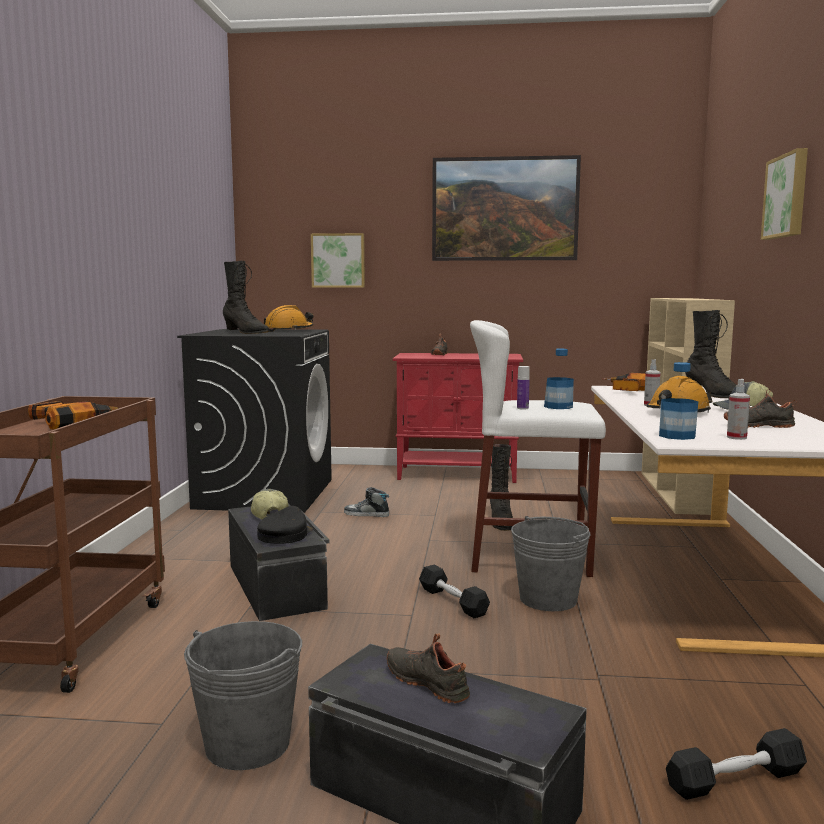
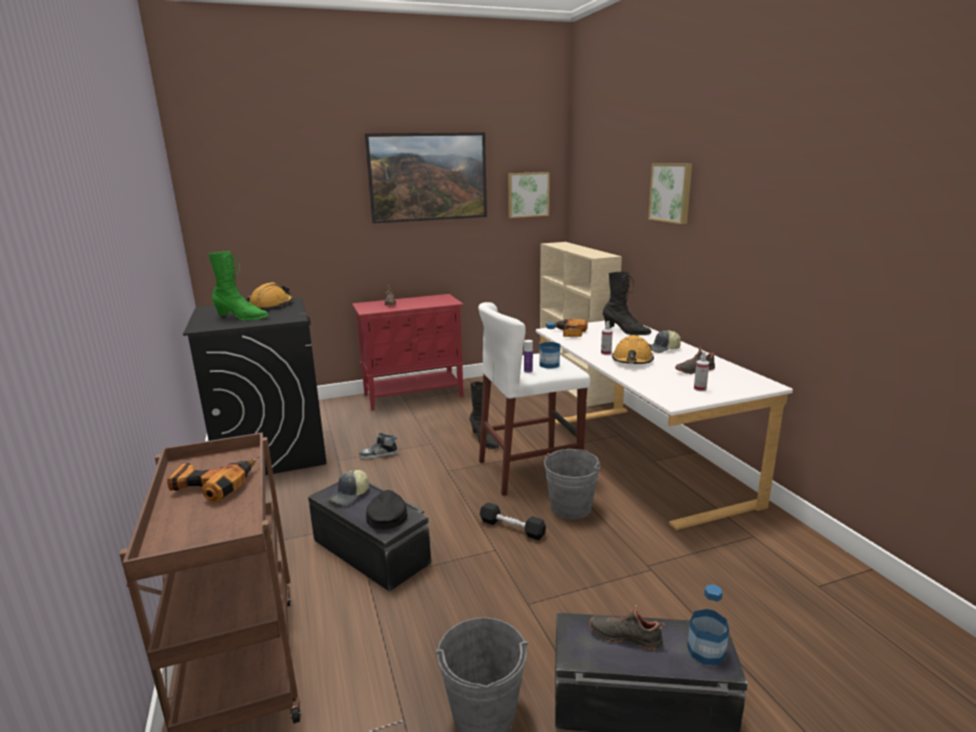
camera: 25 degrees left, 10 degrees up
black boot [223,260,269,334] -> green boot [208,251,269,321]
cap [251,489,288,520] -> cap turned 105 degrees counterclockwise [328,470,369,505]
picture [311,233,365,288] -> picture moved to [508,172,550,218]
bottle [659,362,698,440] -> bottle moved to [687,584,729,665]
black dumbbell [666,728,807,800] -> none

